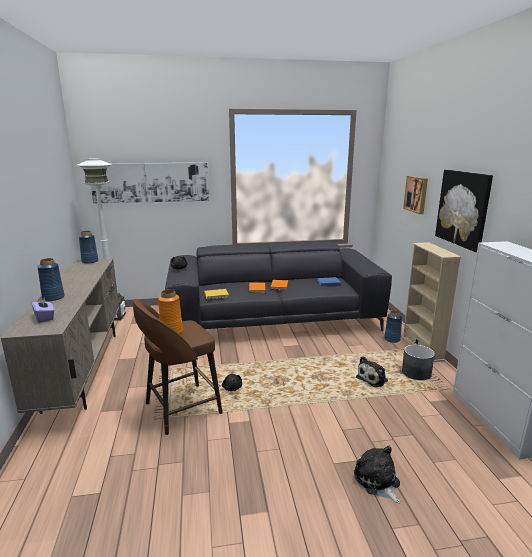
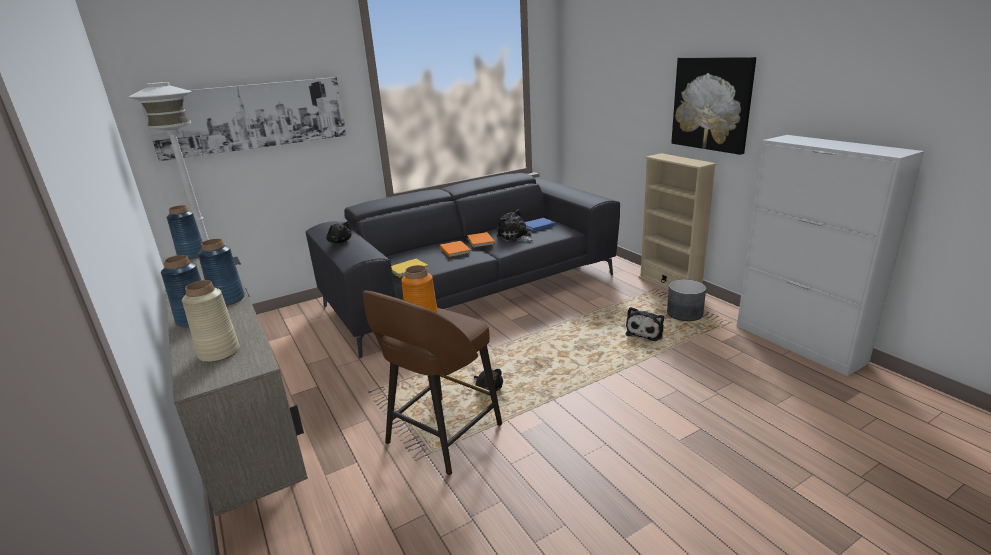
camera: 20 degrees left, 5 degrees up
purple tissue box [32,298,54,323] -> beige vase [182,280,239,362]
plush toy [354,445,401,504] -> plush toy moved to [497,209,534,242]
blue vase [384,310,402,343] -> blue vase moved to [198,239,245,306]
picture [403,176,428,214] -> none

